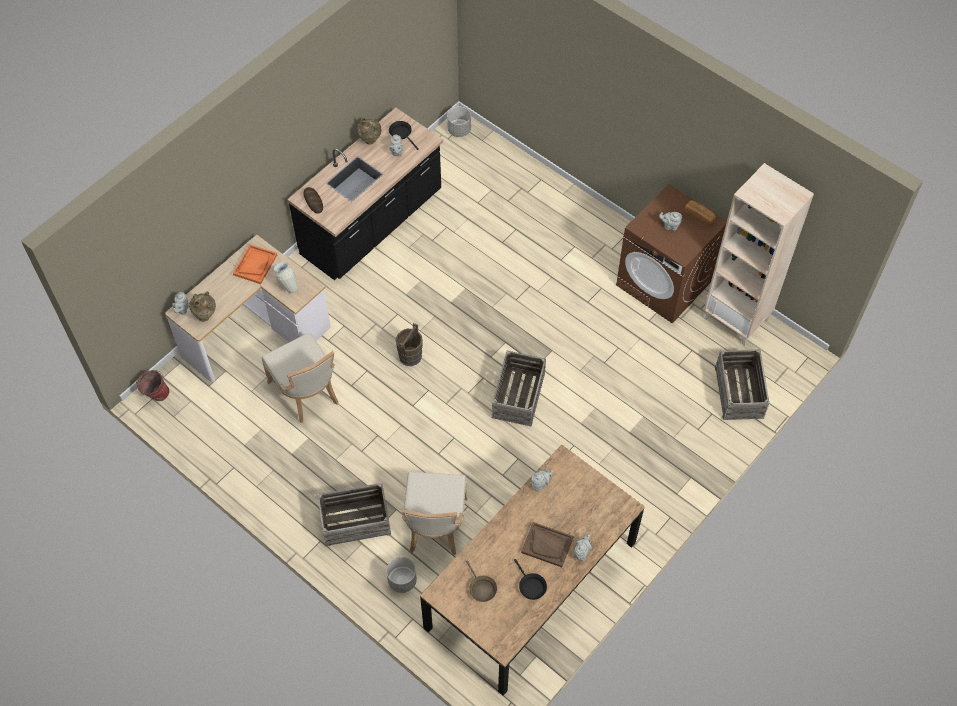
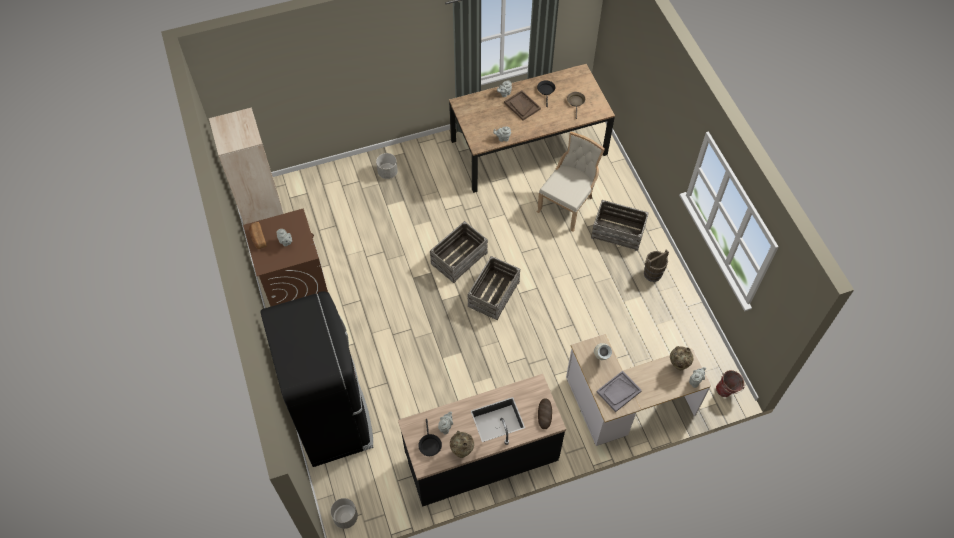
camera: 150 degrees left, 0 degrees up
orange tray [233,244,277,284] -> grey tray [597,371,642,412]
beige chair [262,332,338,423] -> none
grey planter [386,557,417,593] -> grey planter moved to [376,153,398,179]
brown bucket [396,323,423,366] -> brown bucket moved to [644,249,669,282]
crate [715,349,769,420] -> crate moved to [468,256,520,320]
none -> black fridge [261,291,373,467]

